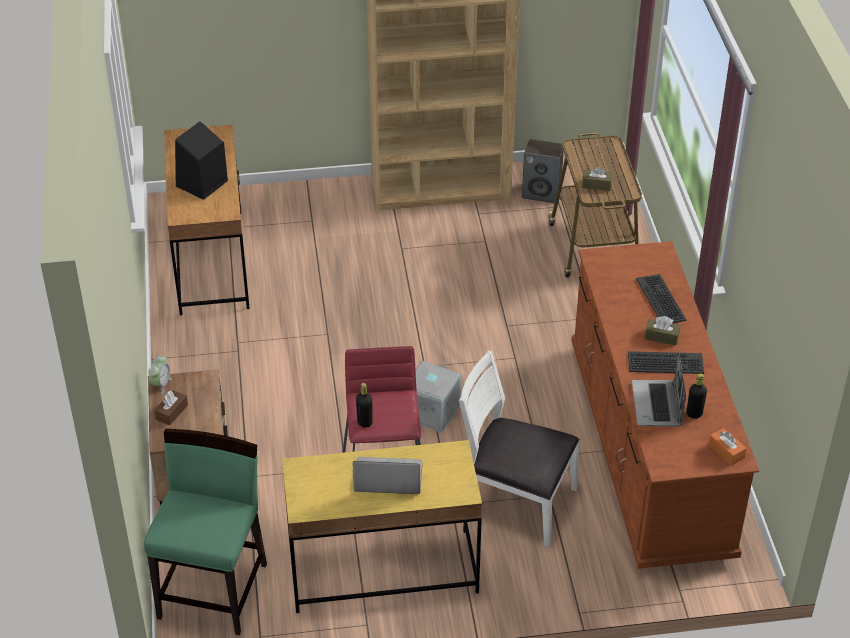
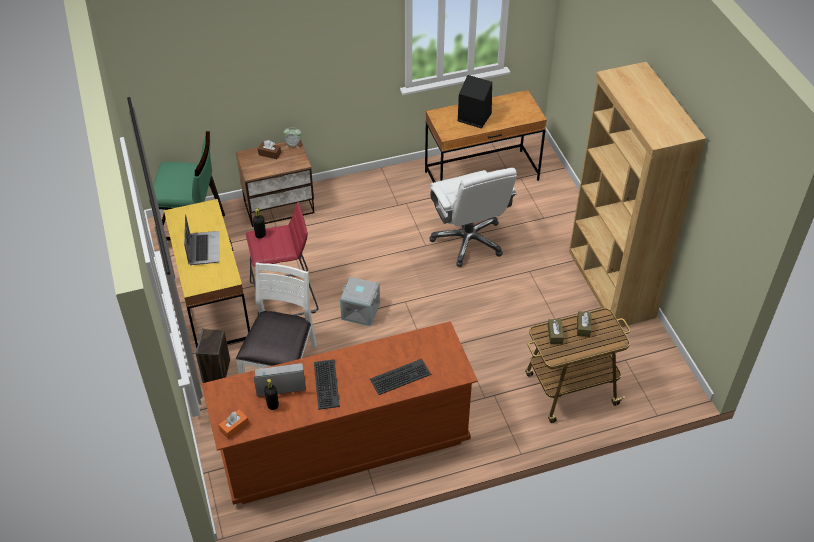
camera: 80 degrees right, 5 degrees up
speaker [522,139,564,203] -> speaker moved to [196,329,230,383]
brown tissue box [645,316,680,345] -> brown tissue box moved to [577,311,591,337]
none -> white office chair [429,168,517,267]

